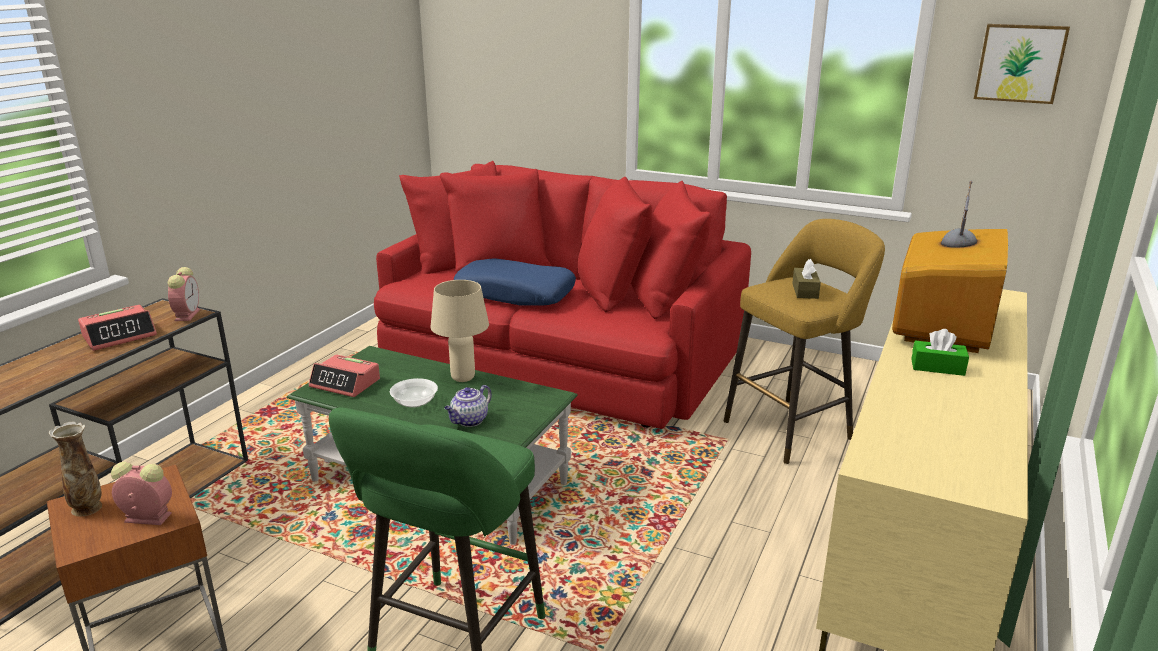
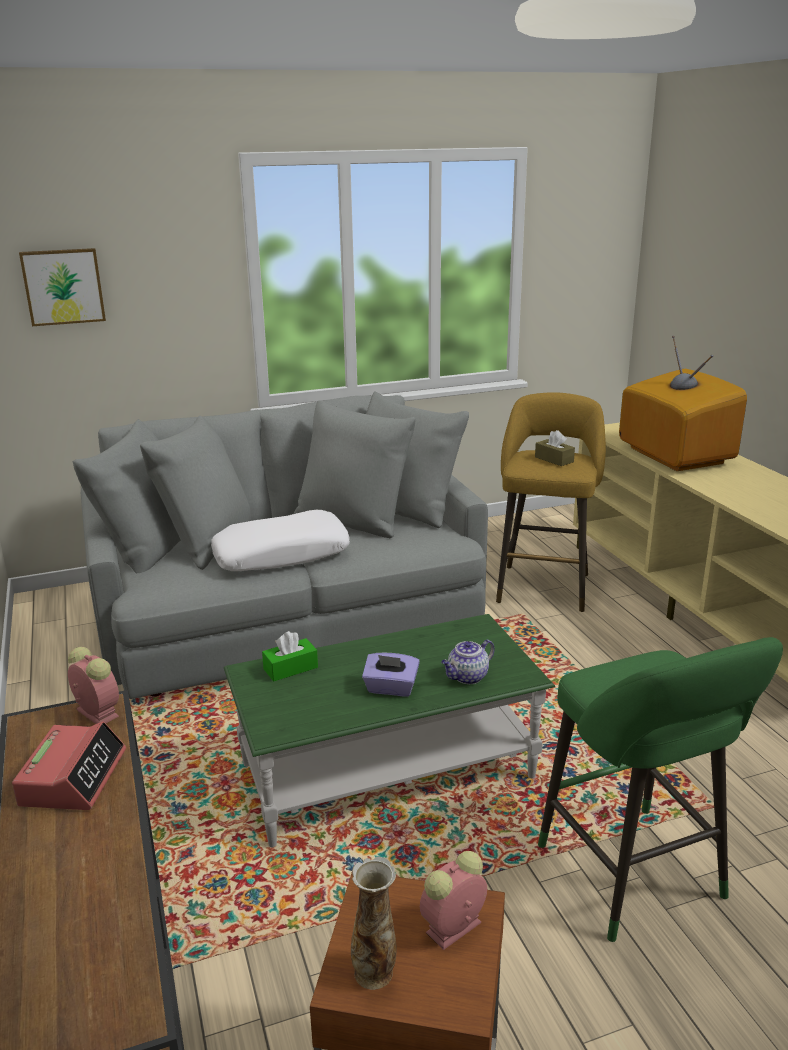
camera: 45 degrees left, 0 degrees up
alarm clock [309,354,380,397] -> none
red sofa [374,161,751,429] -> grey sofa [73,392,488,699]
bowl [390,378,438,408] -> purple tissue box [362,653,420,696]
beige table lamp [430,280,489,382] -> none
teapot [444,385,492,427] -> teapot turned 60 degrees clockwise [441,640,495,684]
blue pillow [454,258,576,306] -> white pillow [211,510,350,571]
green tissue box [911,329,969,376] -> green tissue box moved to [262,631,318,681]
picture [974,24,1070,104] -> picture moved to [19,248,106,326]

